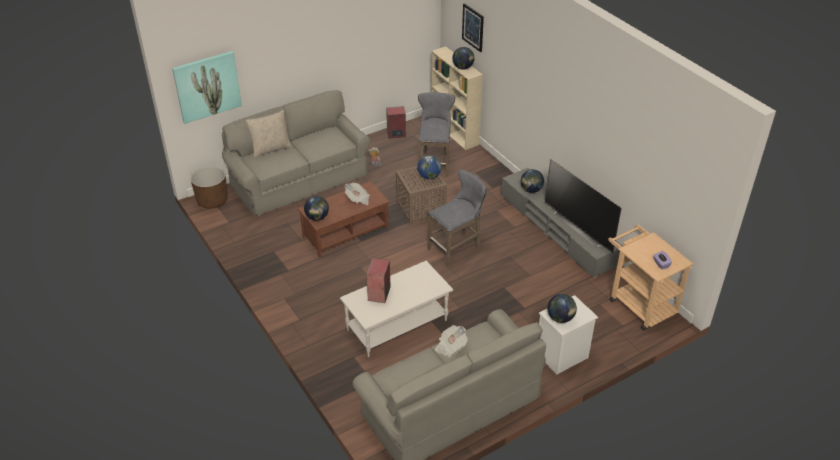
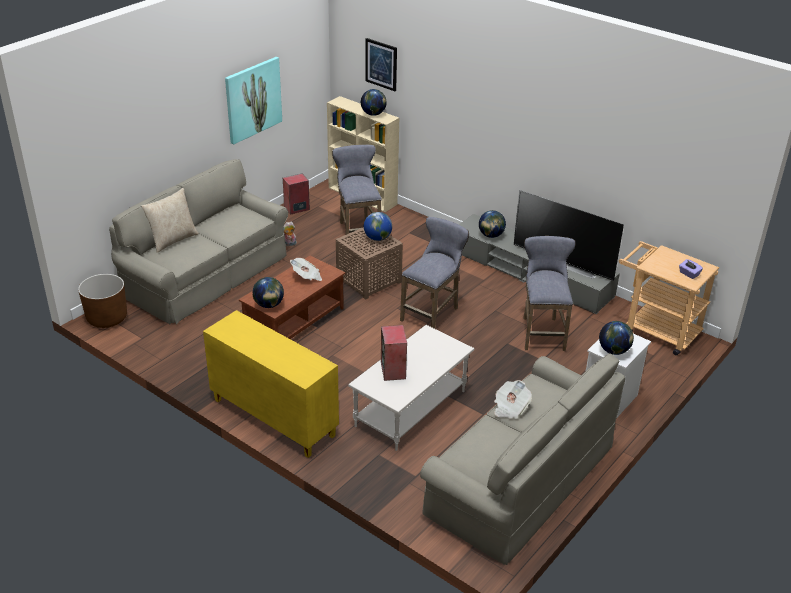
camera: 20 degrees left, 5 degrees down
picture [172,51,242,124] -> picture moved to [225,57,282,145]
none -> yellow cabinet [203,310,339,458]
none -> grey stool [523,236,576,351]

